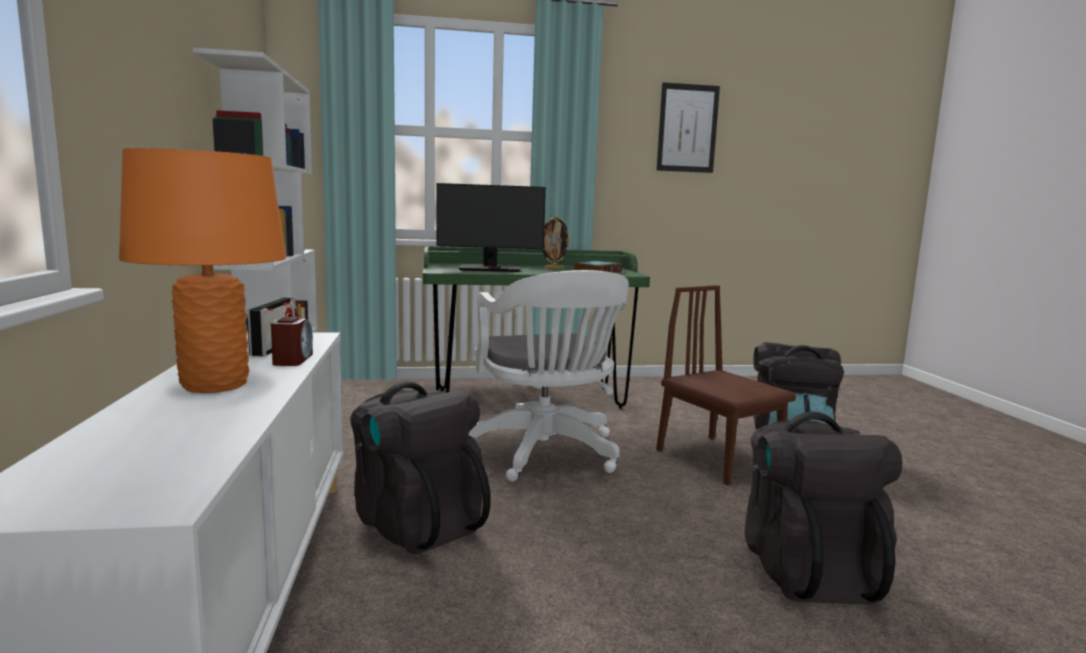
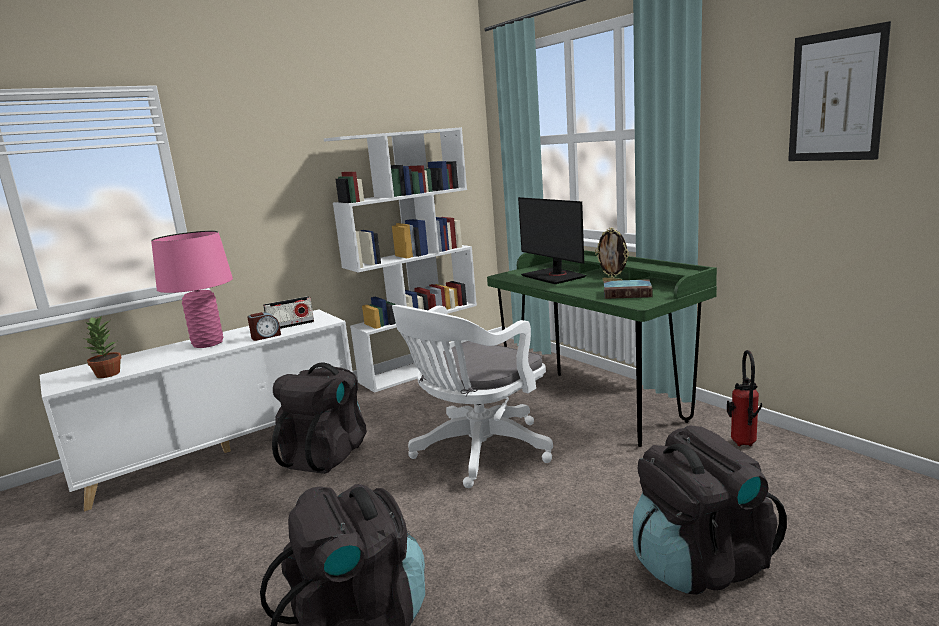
camera: 65 degrees right, 5 degrees up
orange table lamp [119,148,286,393] -> pink table lamp [151,231,233,348]
brown chair [656,285,796,485] -> none
none -> potted plant [84,317,122,378]
none -> fire extinguisher [727,350,762,446]

